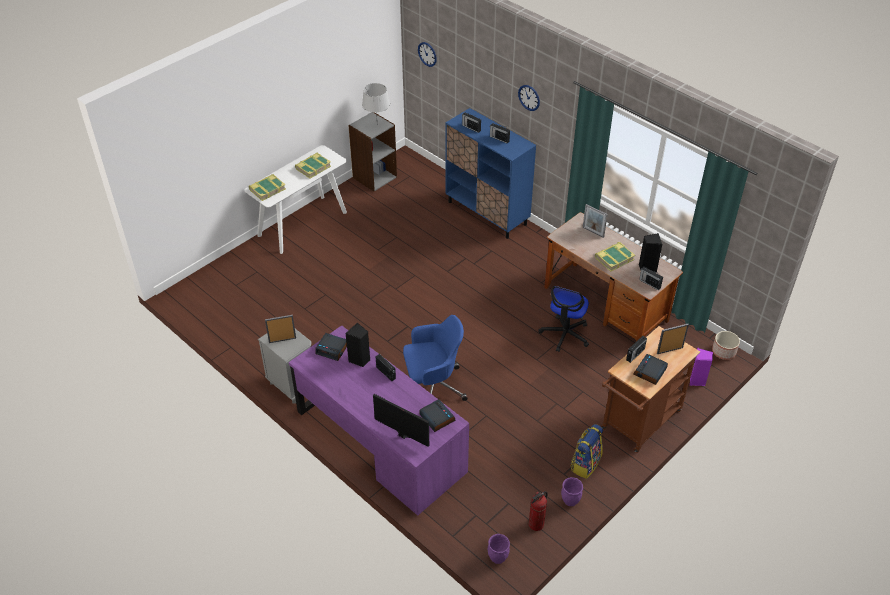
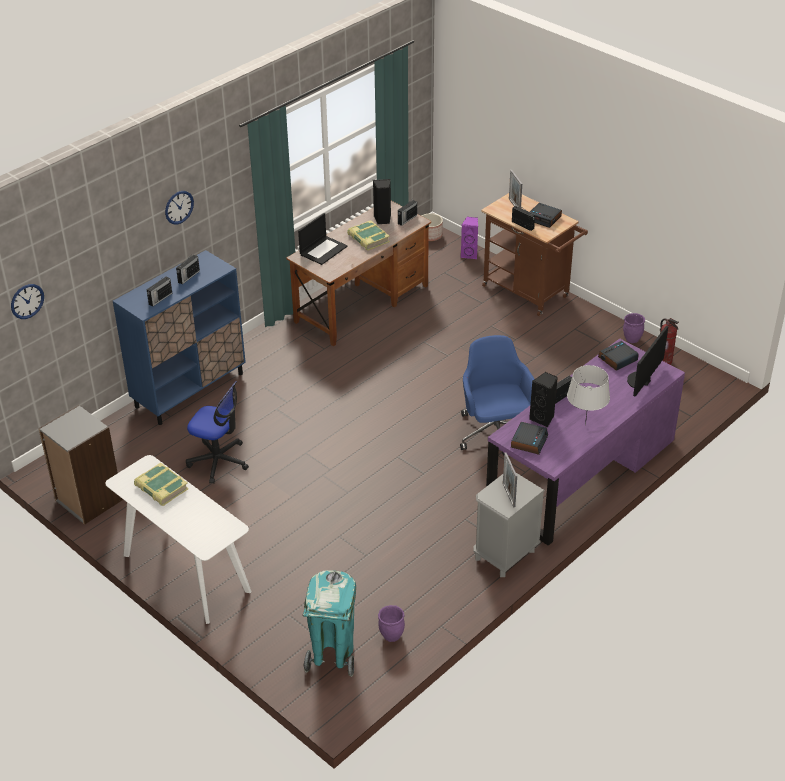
camera: 90 degrees left, 5 degrees down
book [249,174,286,201] -> none
grey table lamp [362,83,390,115] -> grey table lamp moved to [567,365,610,426]
purple planter [488,534,510,564] -> purple planter moved to [378,605,405,642]
office chair [539,286,589,352] -> office chair moved to [186,381,249,484]
backpack [571,424,603,479] -> none
picture frame [583,204,608,238] -> laptop [298,213,348,265]
none -> turquoise trash can [303,570,356,677]

